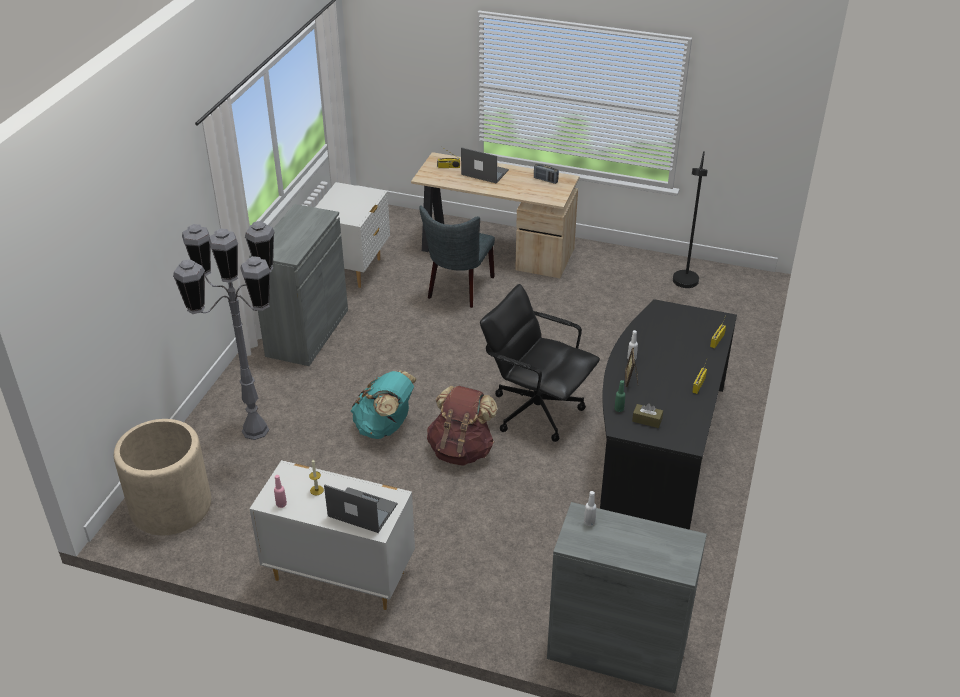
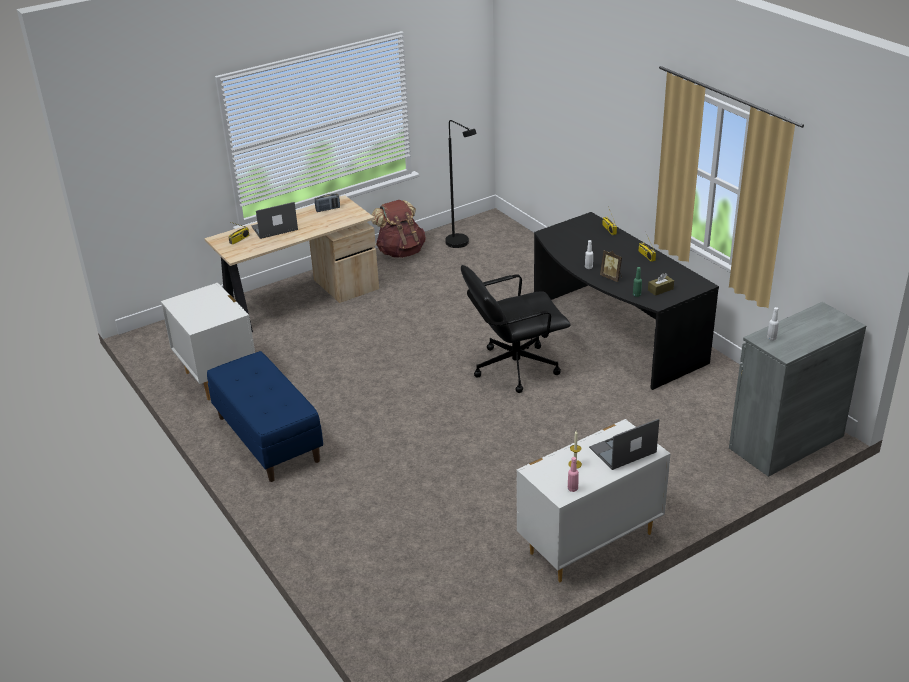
camera: 50 degrees left, 5 degrees down
beige planter [114,419,211,535] -> none
grey floor lamp [173,221,275,440] -> none
grey cabinet [249,204,348,366] -> blue bench [207,351,323,482]
turquoise backpack [351,370,417,439] -> none
grey chair [419,205,495,308] -> none
brown backpack [427,386,497,466] -> brown backpack moved to [371,200,426,258]

